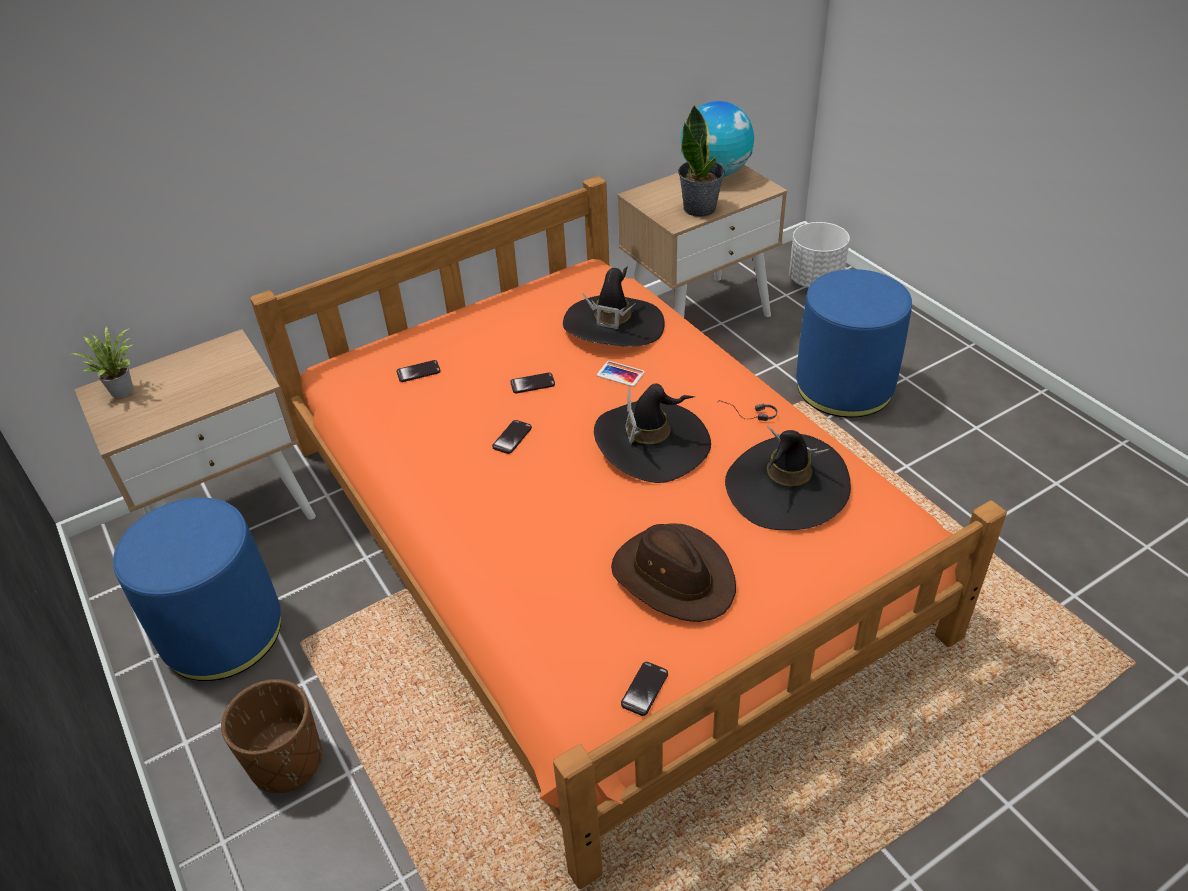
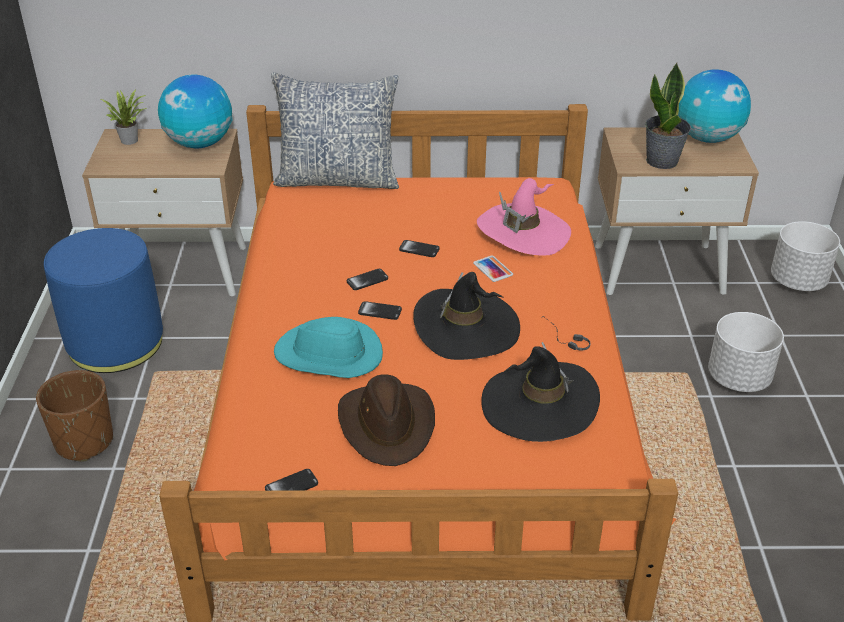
camera: 30 degrees right, 5 degrees down
phone [396,360,441,382] -> phone moved to [358,301,402,320]
black hat [563,266,665,347] -> pink hat [477,178,571,256]
blue ottoman [796,269,912,418] -> white planter [708,312,784,392]
none -> globe [158,75,232,148]
none -> pillow [271,72,399,189]
none -> turquoise hat [274,317,383,378]

